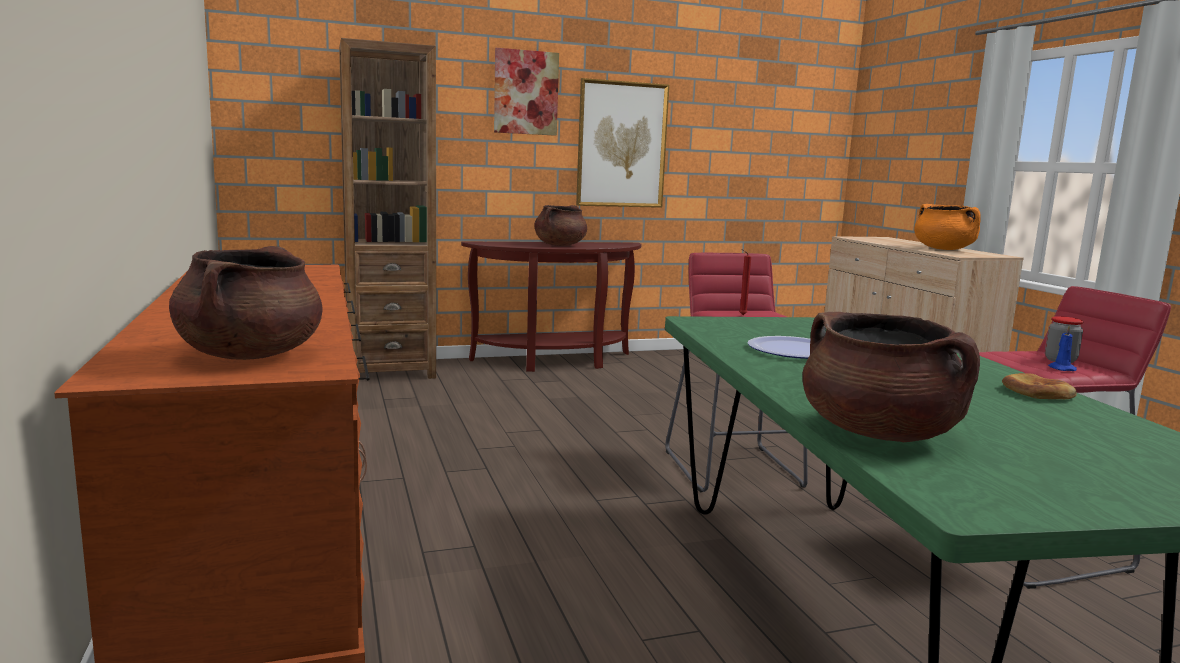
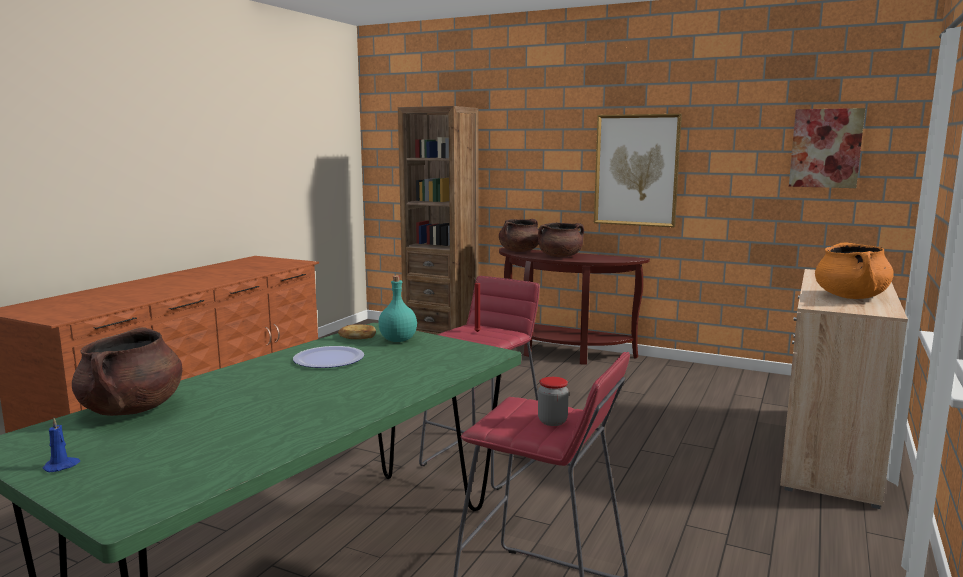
camera: 45 degrees right, 0 degrees up
brown cooking pot [169,246,323,360] -> brown cooking pot moved to [499,219,539,252]
picture [494,48,559,136] -> picture moved to [789,108,865,188]
bread [1002,373,1077,399] -> bread moved to [338,324,376,339]
blue candle [1048,325,1077,371] -> blue candle moved to [43,417,80,472]
none -> turquoise bottle [378,275,417,342]

